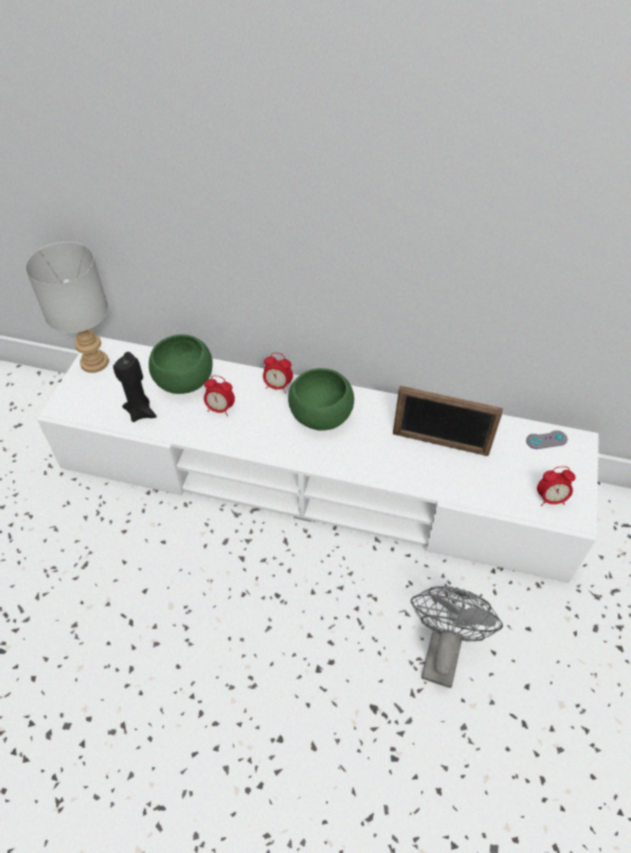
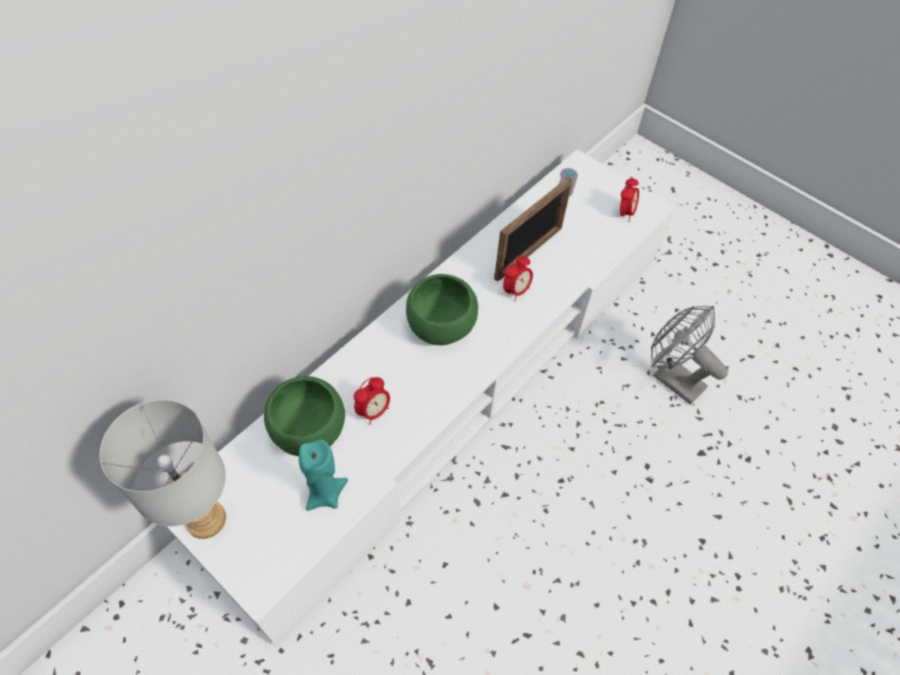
camera: 65 degrees left, 5 degrees up
black candle [113,352,157,422] -> turquoise candle [299,439,348,511]
alarm clock [263,353,293,393] -> alarm clock moved to [503,255,533,301]

